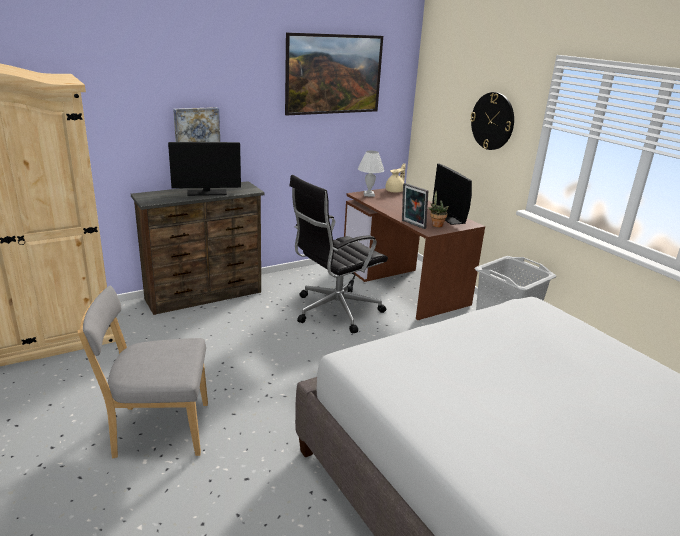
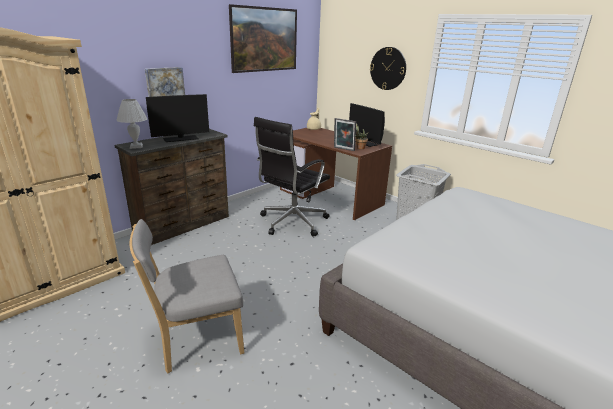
camera: 15 degrees left, 0 degrees up
white table lamp [358,151,384,197] -> white table lamp moved to [116,99,147,149]

